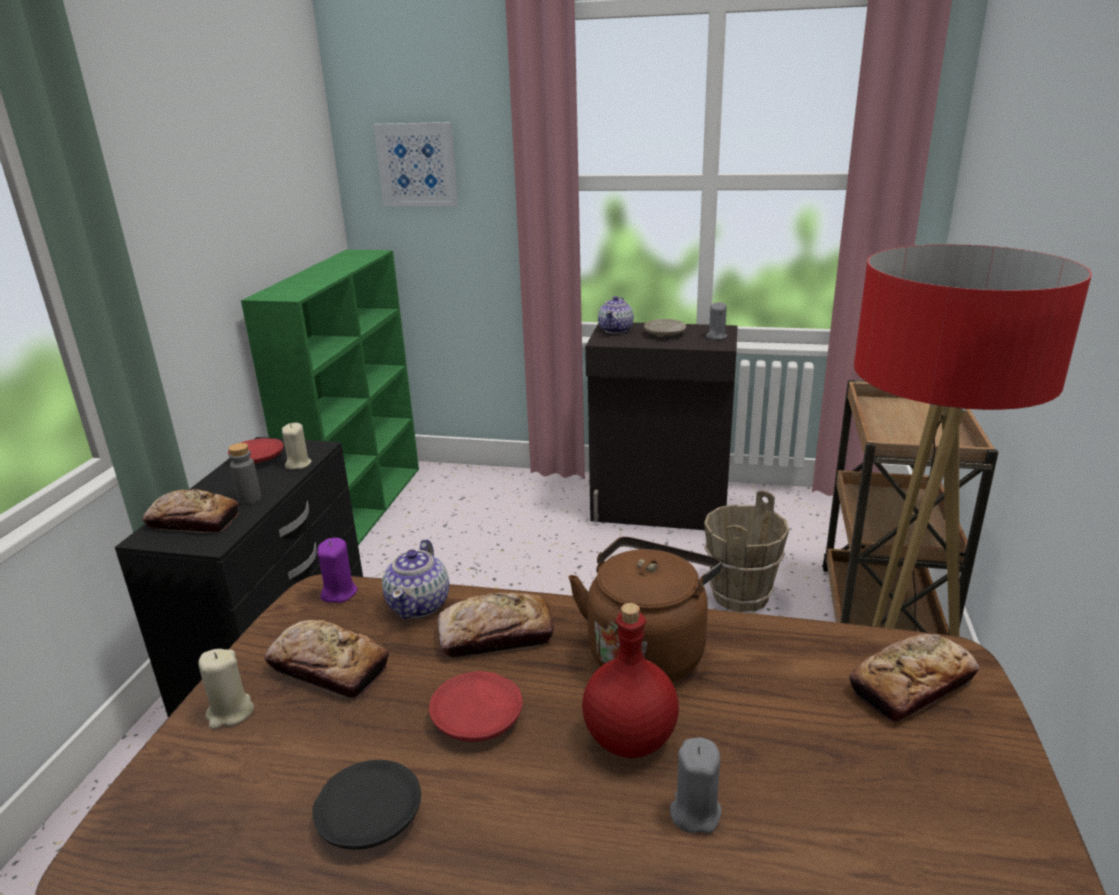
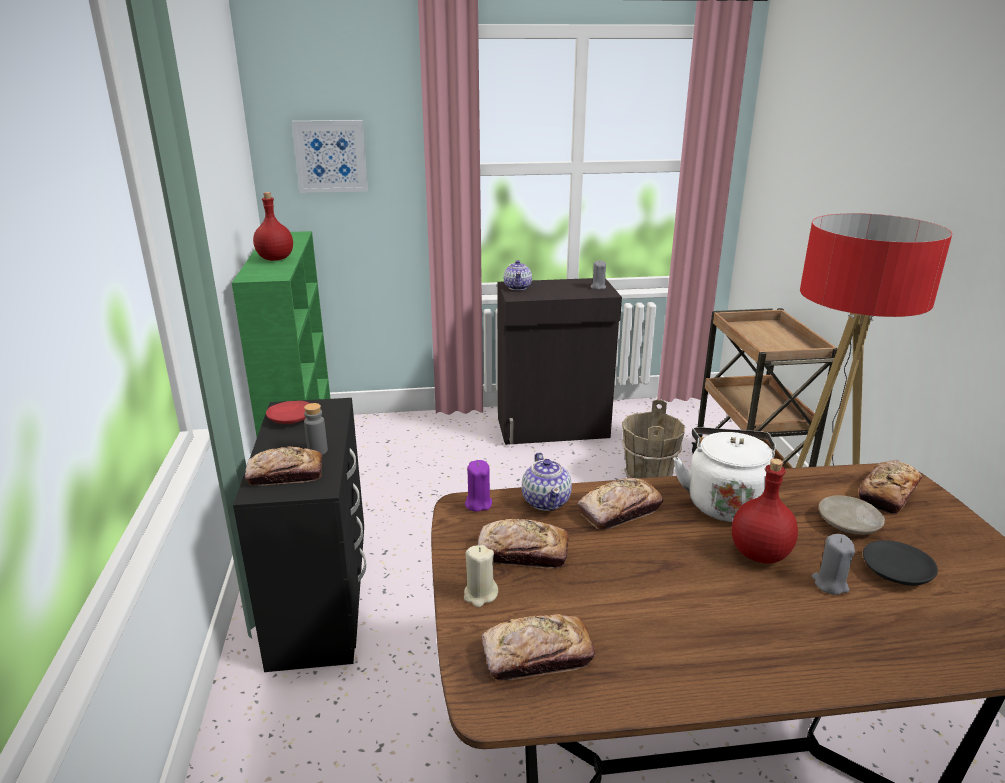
camera: 20 degrees left, 0 degrees up
beige candle [282,423,312,470] -> none
black plate [312,760,421,850] -> black plate moved to [863,540,938,586]
red plate [429,671,523,742] -> none
brown kettle [568,537,722,682] -> white kettle [673,427,776,522]
beige plate [644,319,686,337] -> beige plate moved to [819,495,885,535]
none -> red bottle [253,192,293,261]
none -> bread [481,614,595,680]

